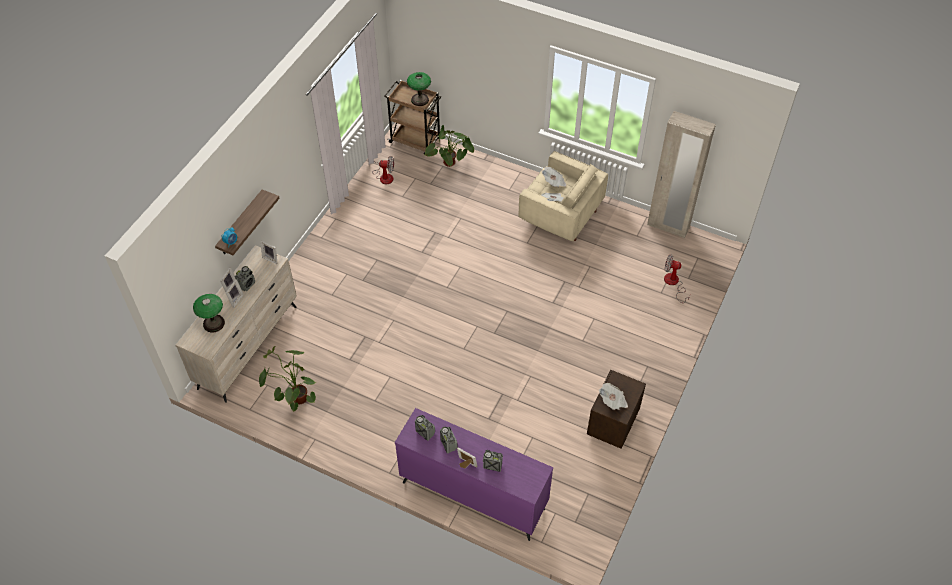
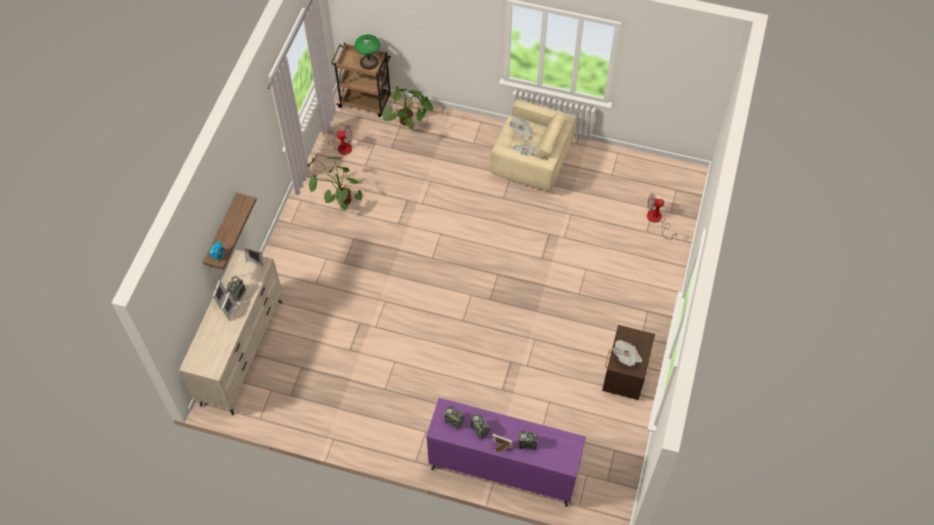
camera: 10 degrees left, 5 degrees up
table lamp [193,294,225,333] -> none
potted plant [259,346,316,412] -> potted plant moved to [307,155,363,211]
beige wardrobe [647,111,716,238] -> none

